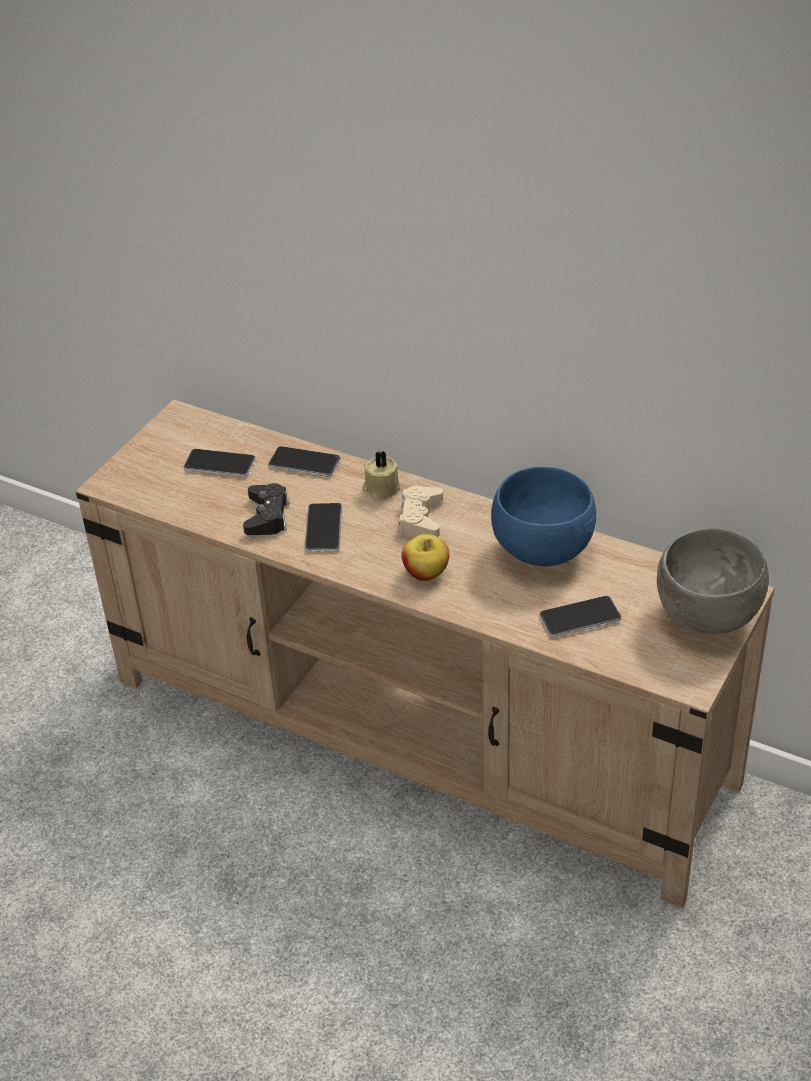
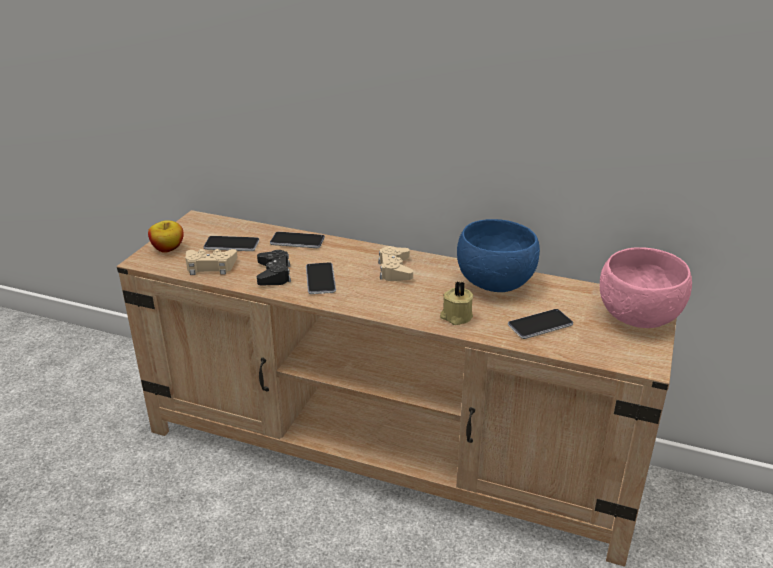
camera: 10 degrees left, 10 degrees down
beige candle [362,451,400,499] -> beige candle moved to [440,281,473,325]
apple [402,534,449,581] -> apple moved to [148,220,184,253]
grey bowl [657,527,769,635] -> pink bowl [600,247,692,328]
none -> beige game controller [185,249,237,275]

